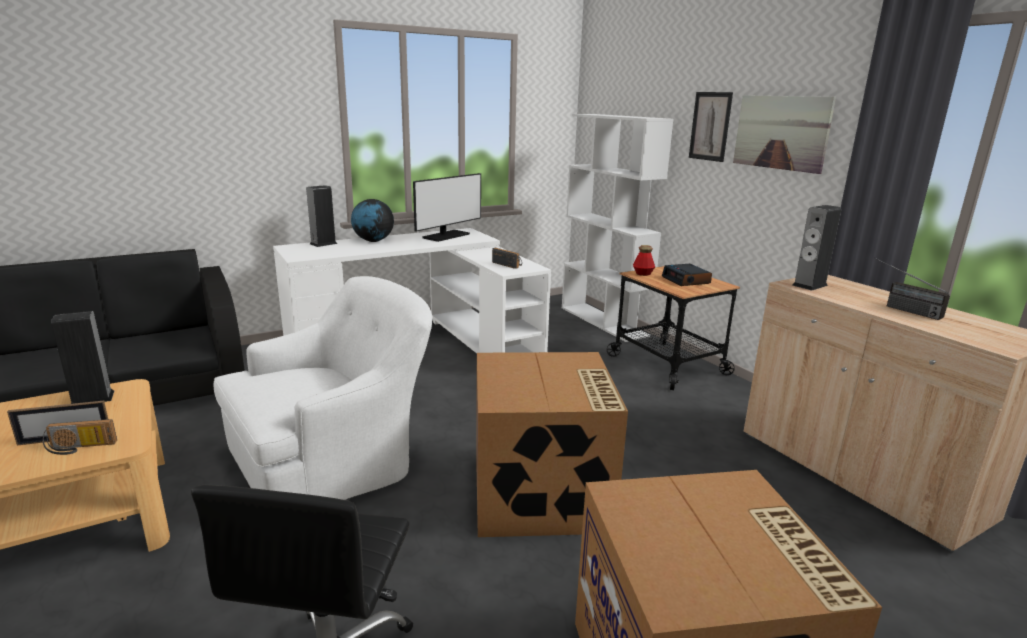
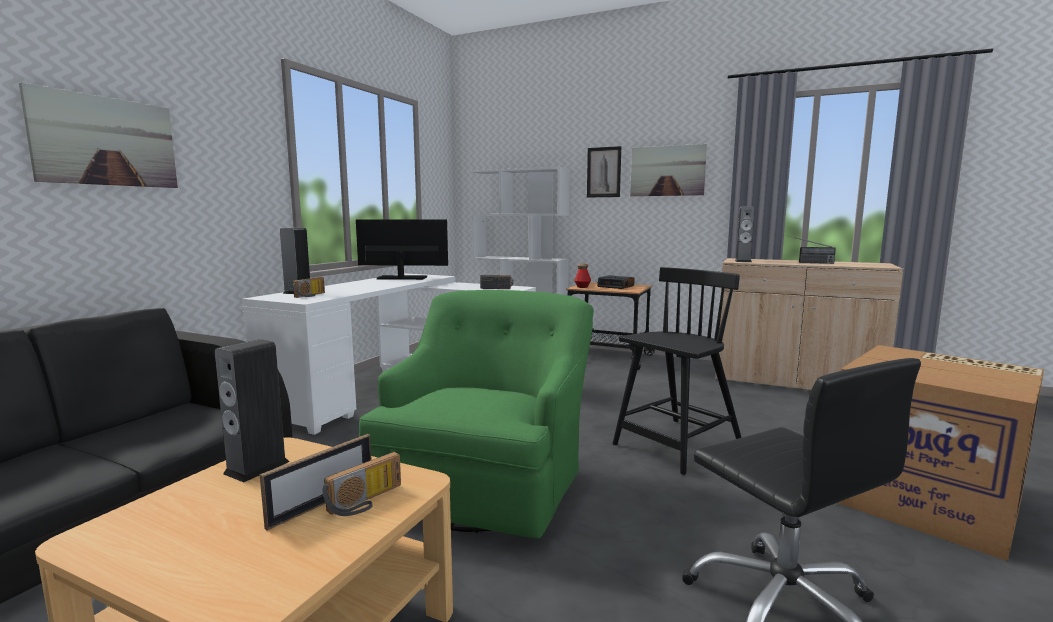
camera: 35 degrees left, 10 degrees down
white armchair [213,276,432,500] -> green armchair [359,290,594,538]
globe [351,199,394,242] -> none
monitor [413,173,481,242] -> monitor turned 90 degrees counterclockwise [356,220,448,280]
cardboard box [476,352,628,537] -> black chair [613,267,742,475]
none -> picture [19,82,178,188]
none -> radio [293,277,325,298]

